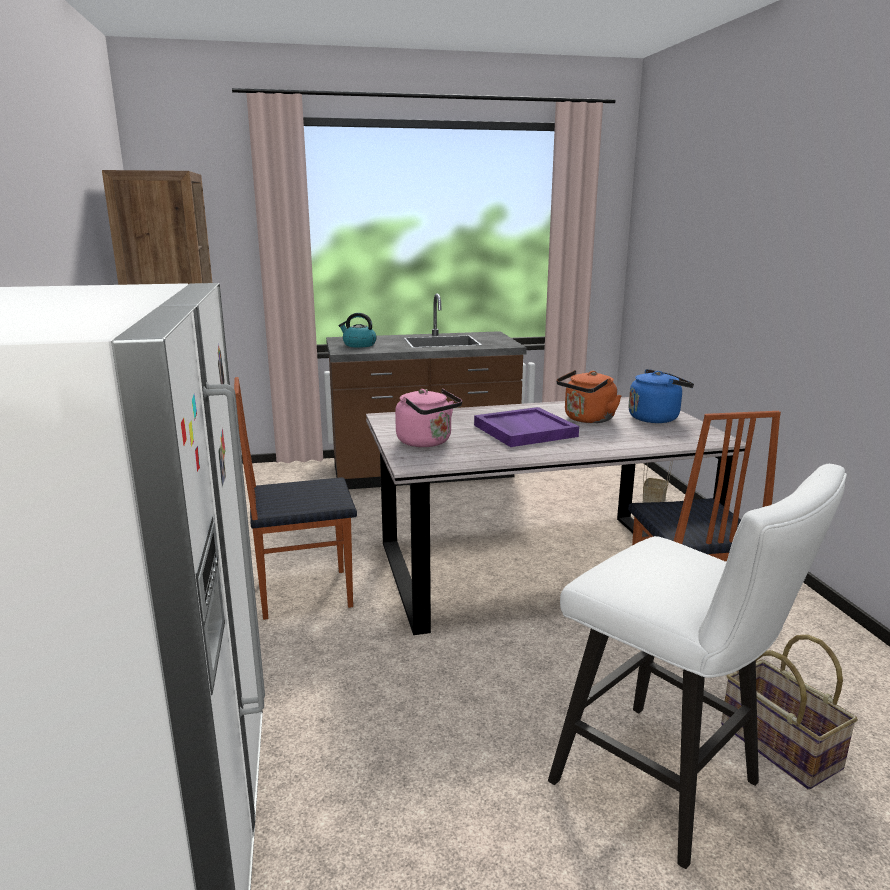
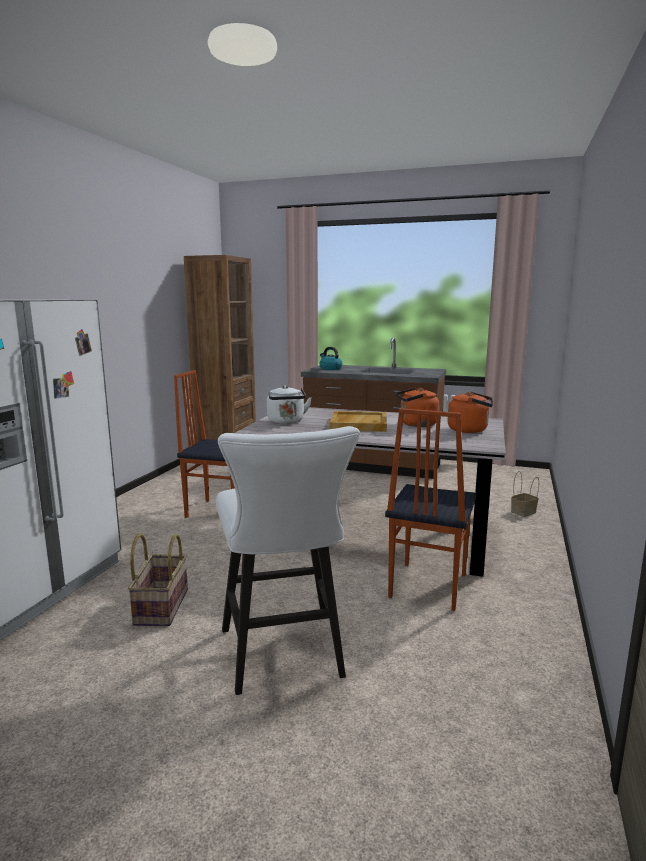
camera: 30 degrees right, 5 degrees down
pink kettle [395,389,462,447] -> white kettle [267,386,312,424]
purple tray [474,407,579,447] -> beige tray [330,411,387,432]
blue kettle [628,369,694,423] -> orange kettle [447,392,493,433]
basket [721,634,858,790] -> basket moved to [128,533,188,626]

